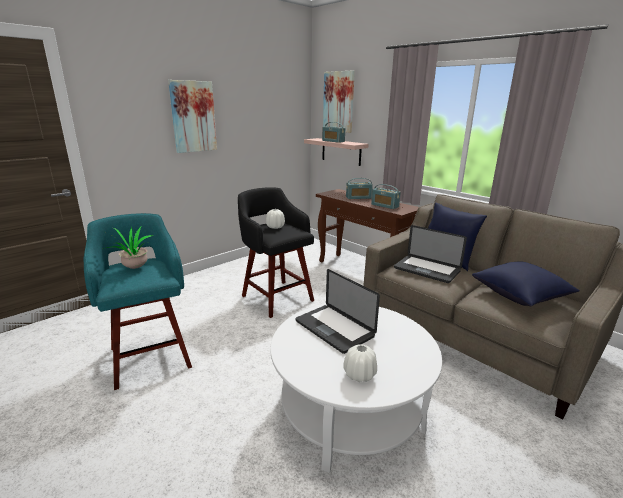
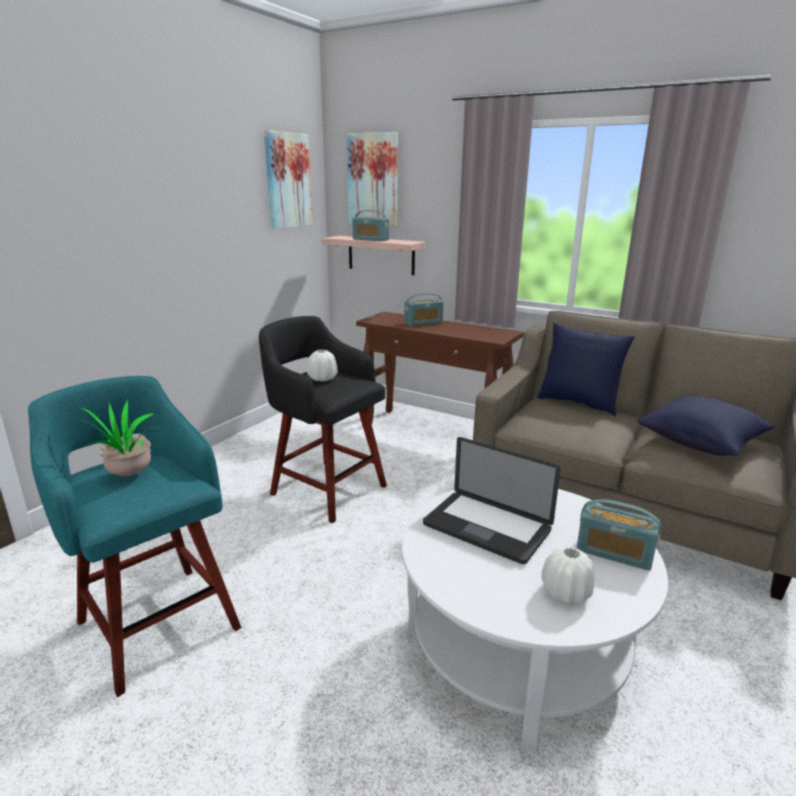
camera: 15 degrees left, 0 degrees up
picture [168,80,217,153] -> picture moved to [264,130,312,229]
radio [371,184,401,209] -> radio moved to [577,499,661,571]
laptop [394,225,467,283] -> none

